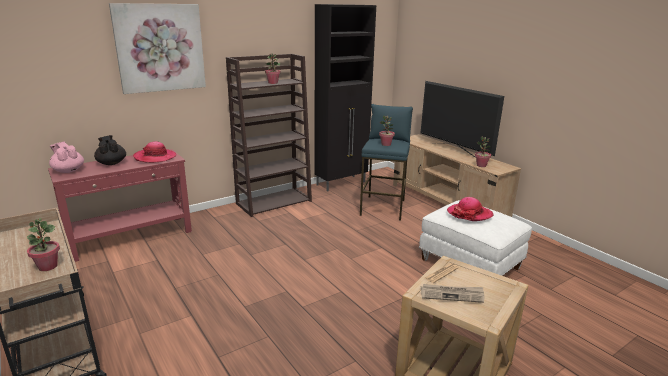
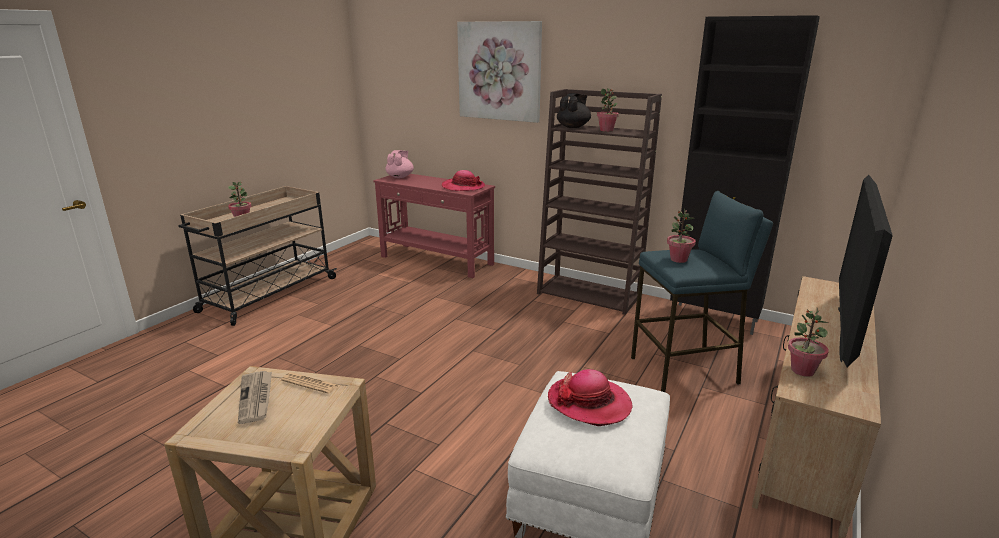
camera: 65 degrees right, 0 degrees up
black teapot [94,135,126,165] -> black teapot moved to [557,93,591,128]

